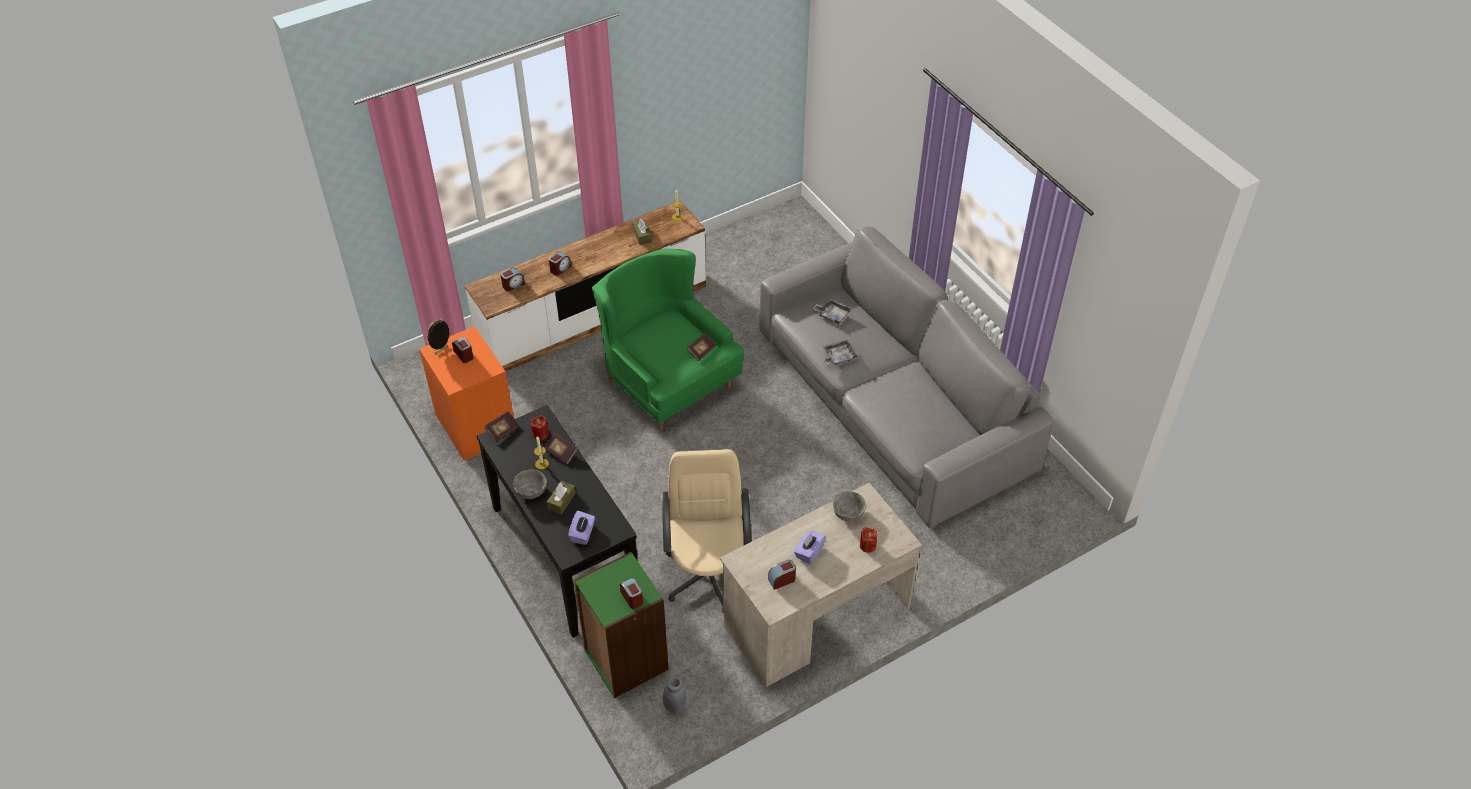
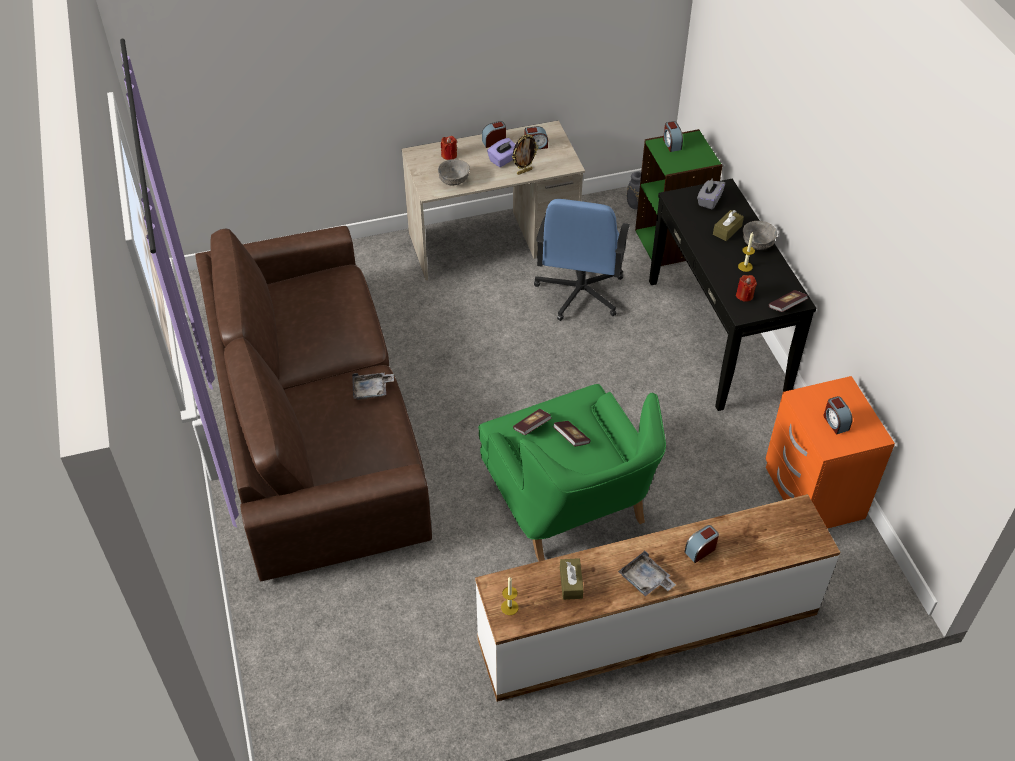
camera: 165 degrees left, 0 degrees up
picture frame [426,319,449,355] -> picture frame moved to [512,135,539,175]
alarm clock [500,268,525,292] -> alarm clock moved to [482,121,506,148]
book [544,433,578,465] -> book moved to [553,421,591,446]
purple tissue box [568,511,595,545] -> grey tissue box [697,178,725,209]
beige office chair [662,449,752,613] -> blue office chair [534,199,630,321]
grey sofa [760,226,1054,528] -> brown sofa [195,226,432,581]
grey tray [812,298,851,324] -> grey tray moved to [618,550,676,596]

